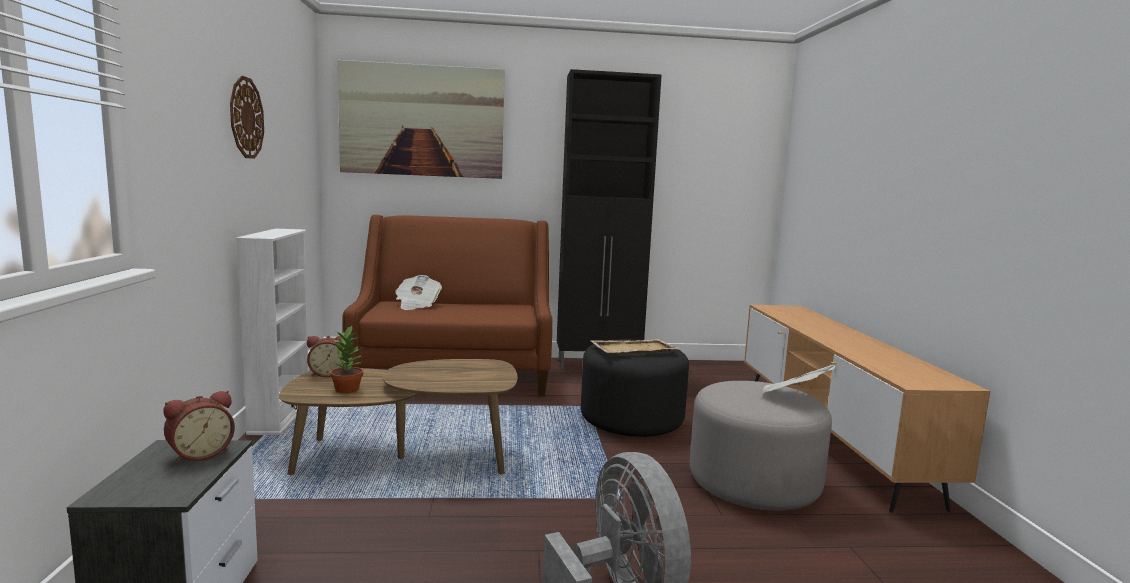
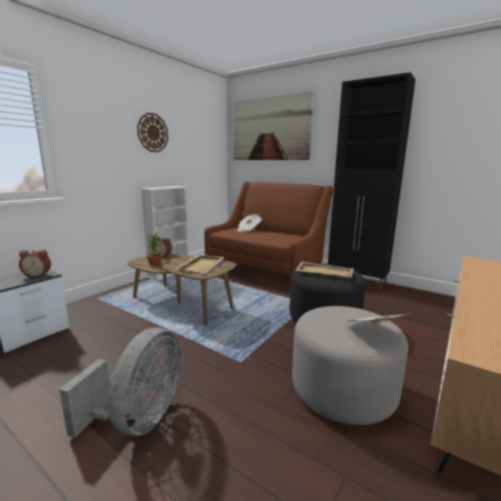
camera: 40 degrees right, 5 degrees up
none -> beige tray [175,254,224,273]

